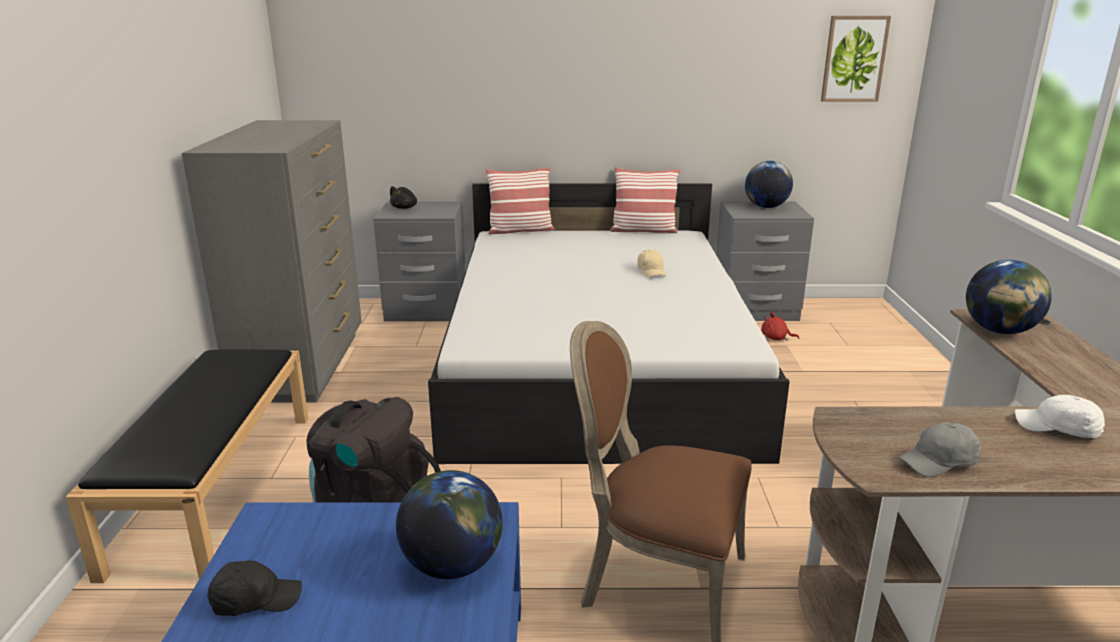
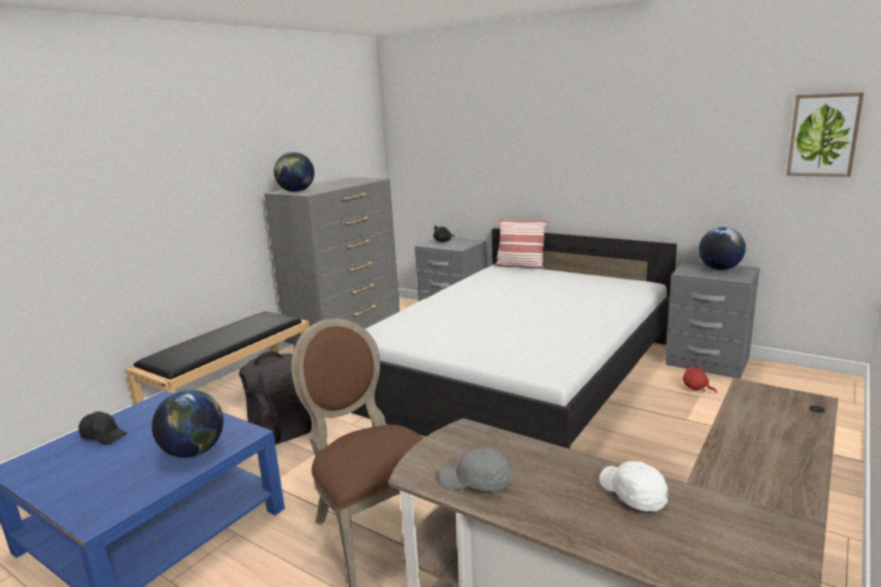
camera: 35 degrees right, 5 degrees down
pillow [610,167,680,233] -> none
beige cap [637,250,666,278] -> none
globe [966,260,1052,334] -> globe moved to [274,152,314,192]

